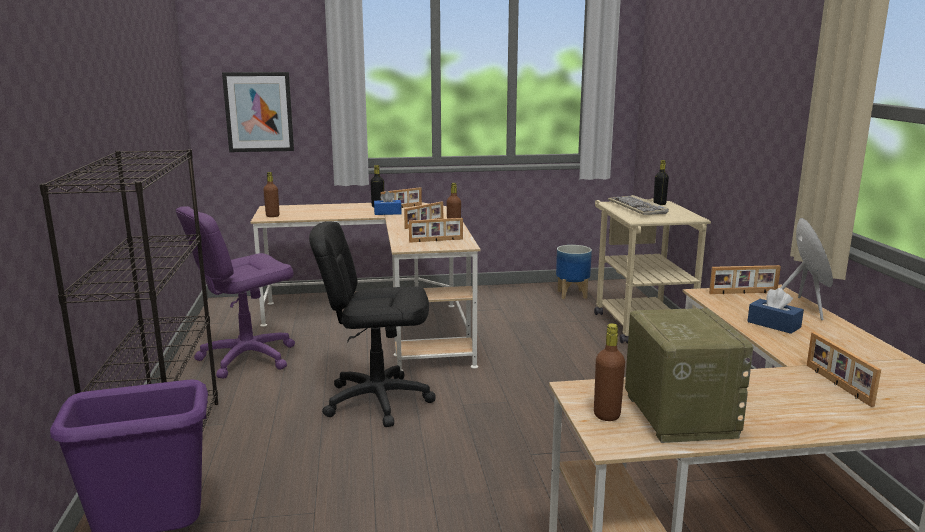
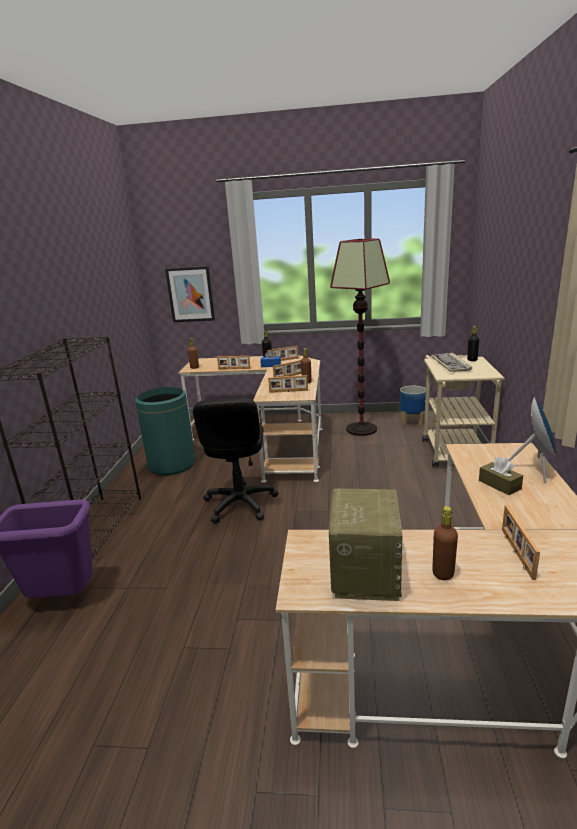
camera: 15 degrees right, 5 degrees up
purple office chair [176,206,295,379] -> green trash can [135,387,196,475]
black office chair [309,221,436,427] -> black office chair turned 105 degrees counterclockwise [193,398,279,523]
brown bottle [594,323,625,421] -> brown bottle moved to [432,506,458,580]
picture frame [709,265,781,294] -> picture frame moved to [217,356,251,369]
blue tissue box [747,288,804,334] -> brown tissue box [479,457,523,495]
none -> floor lamp [330,238,390,436]

